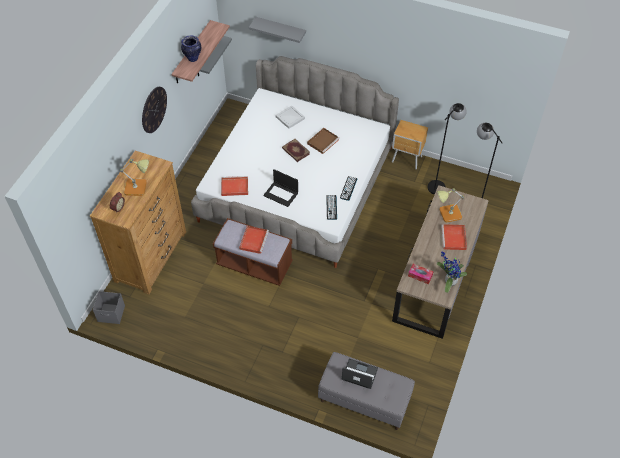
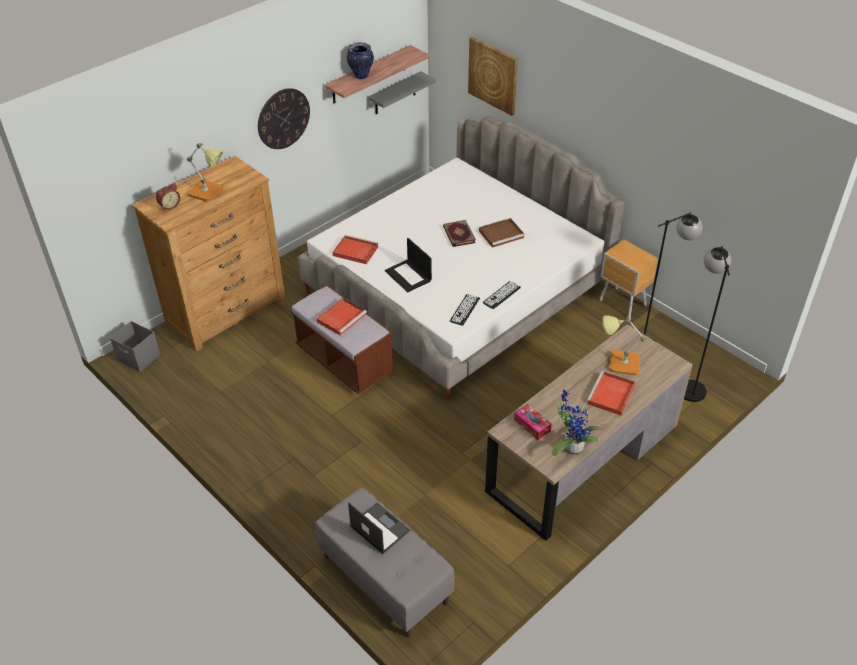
camera: 25 degrees right, 10 degrees down
grey shelf [249,17,306,43] -> picture [468,37,518,116]
white tray [276,105,305,129] -> none

